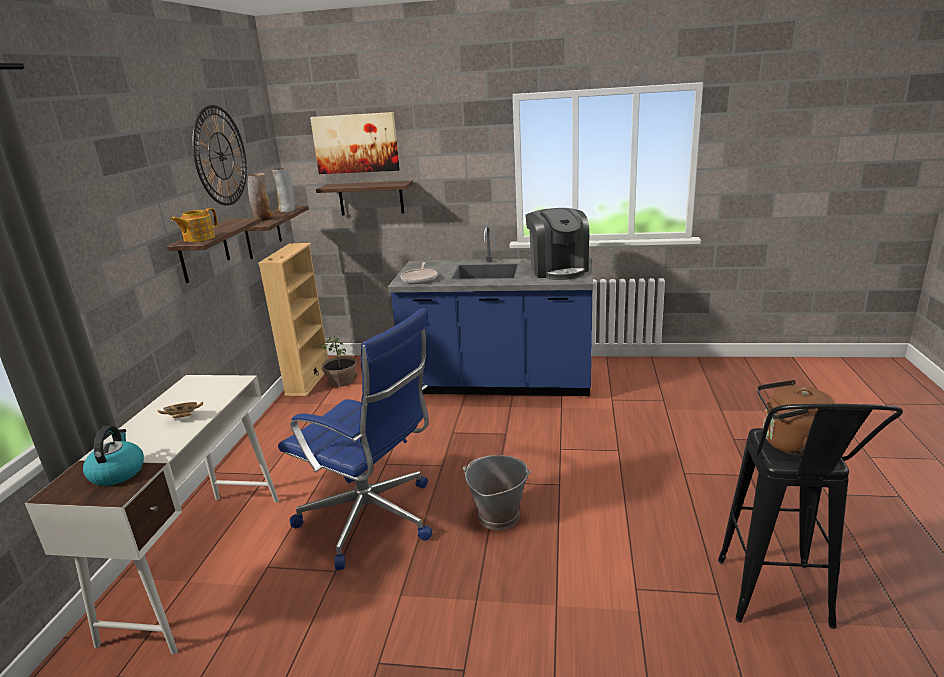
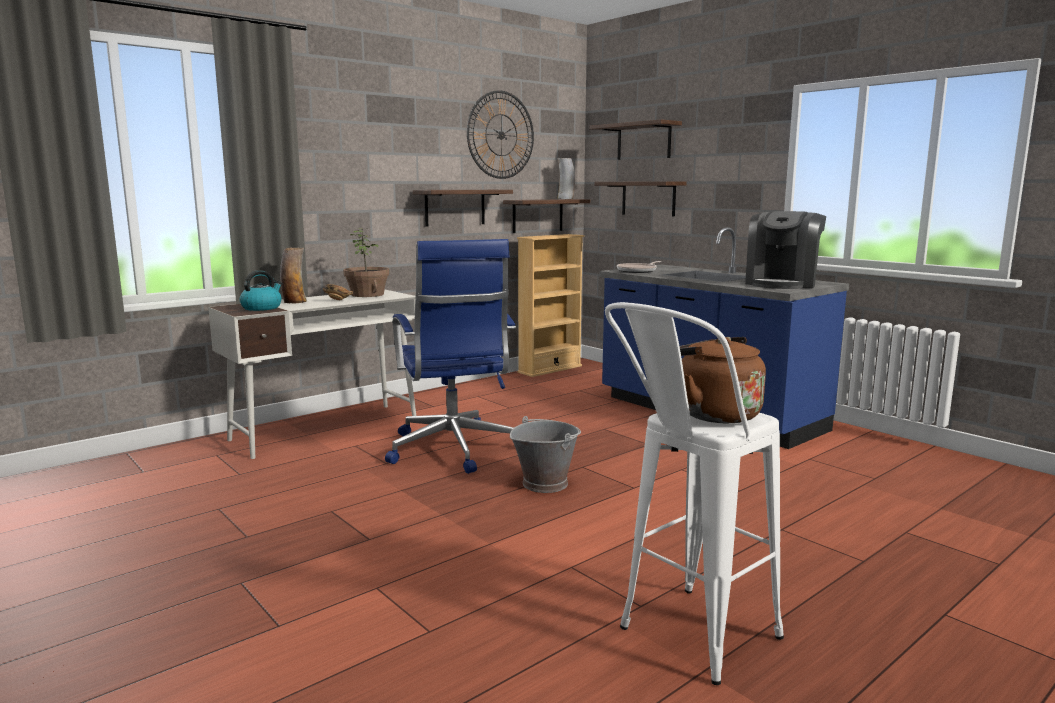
camera: 40 degrees right, 10 degrees down
teapot [171,208,218,242] -> none
vase [248,173,274,221] -> vase moved to [280,248,307,303]
picture [310,112,400,174] -> shelf [589,119,682,160]
potted plant [321,334,357,387] -> potted plant moved to [343,227,390,297]
black stool [718,404,903,629] -> white stool [605,302,784,685]

